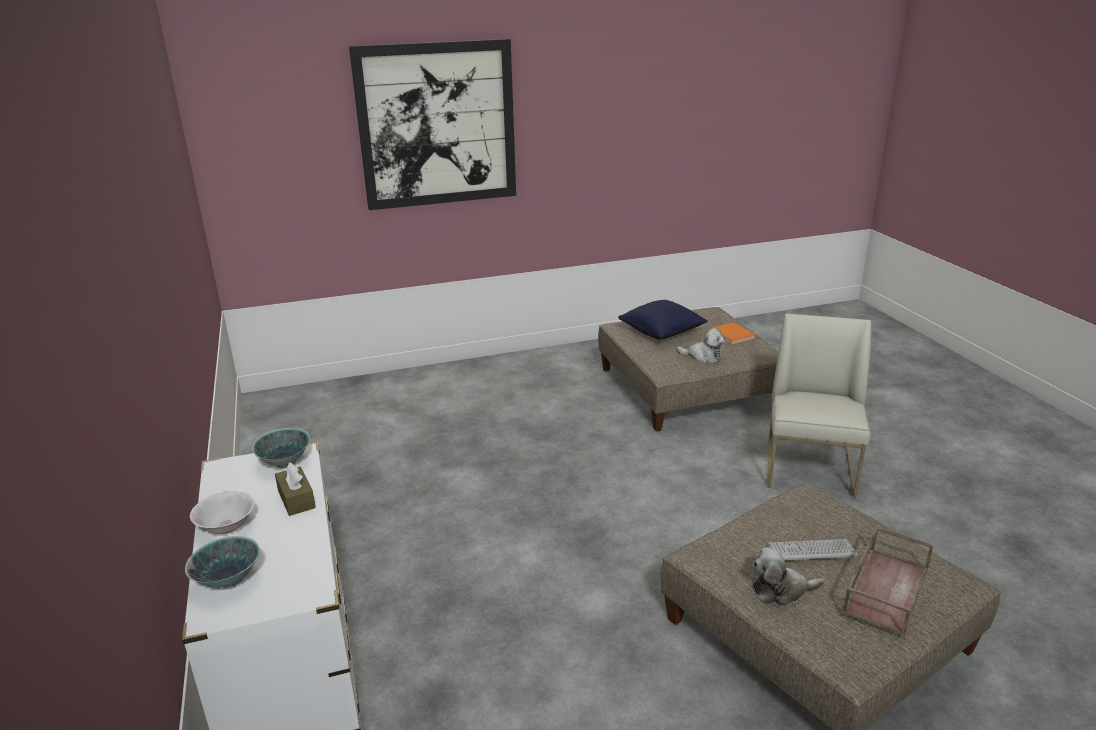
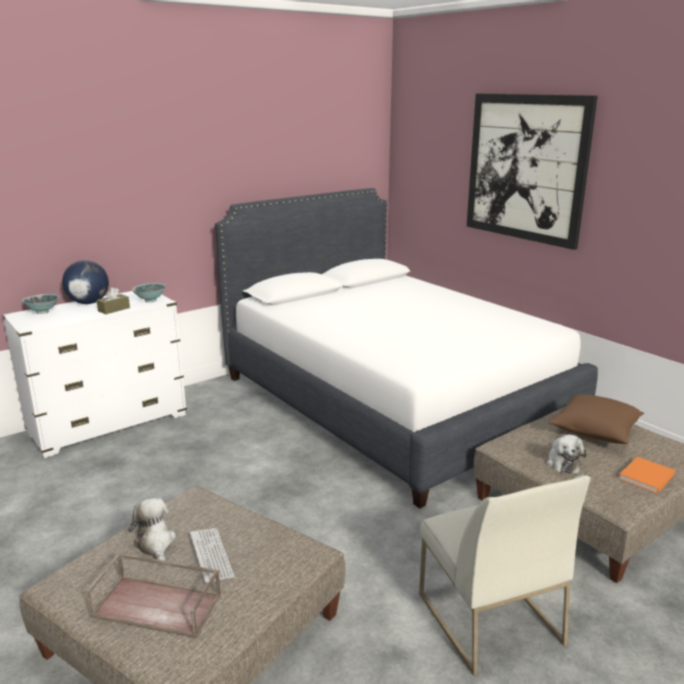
camera: 70 degrees right, 5 degrees down
white bowl [190,491,254,534] -> globe [62,260,109,304]
blue pillow [618,300,708,340] -> brown pillow [549,394,644,444]
white chair [768,313,871,499] -> white chair turned 75 degrees clockwise [419,475,591,676]
none -> white bed [215,188,598,509]

